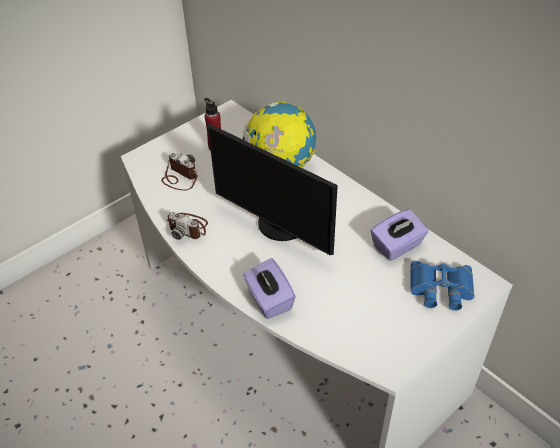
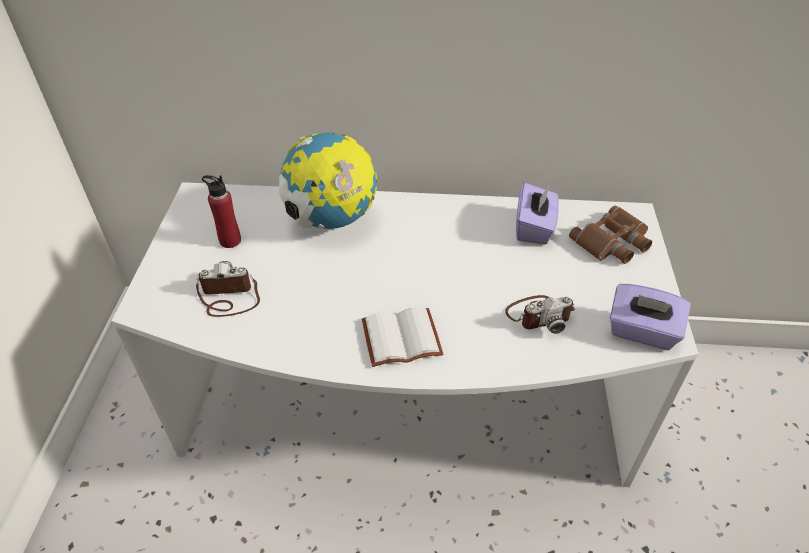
camera: 45 degrees left, 0 degrees up
camera [167,212,208,240] -> camera moved to [505,295,575,334]
monitor [208,123,338,255] -> none
purple tissue box [243,258,296,319] -> purple tissue box moved to [610,284,691,350]
blue binoculars [410,261,475,311] -> brown binoculars [569,206,652,264]
none -> white book [362,307,443,367]

